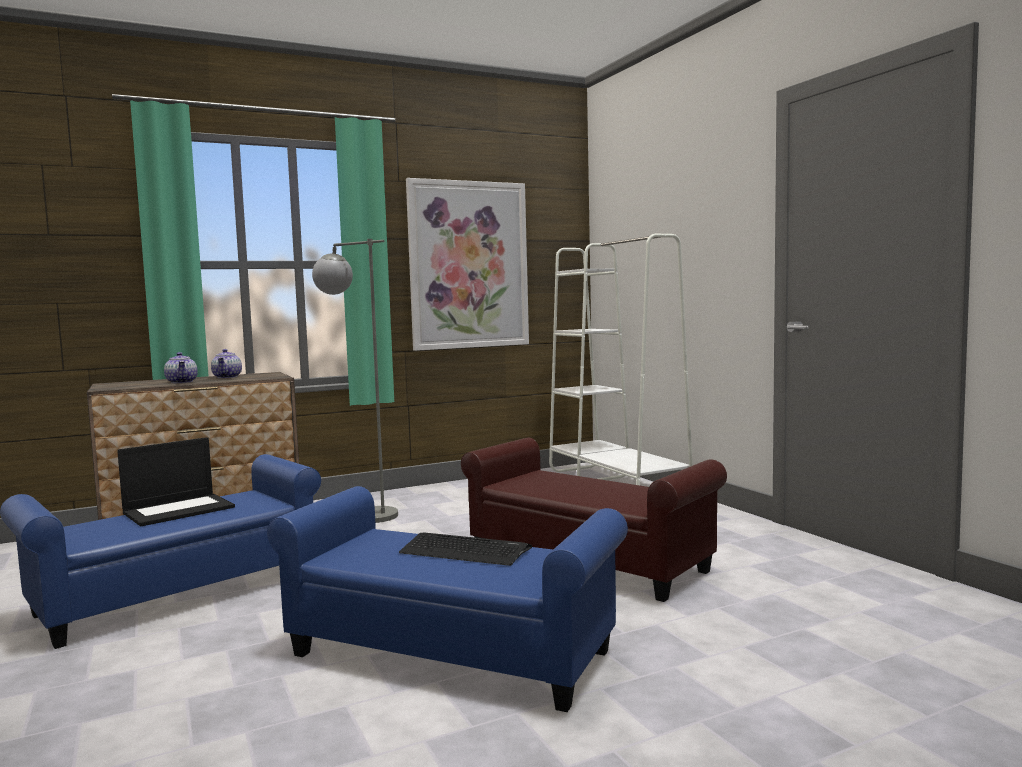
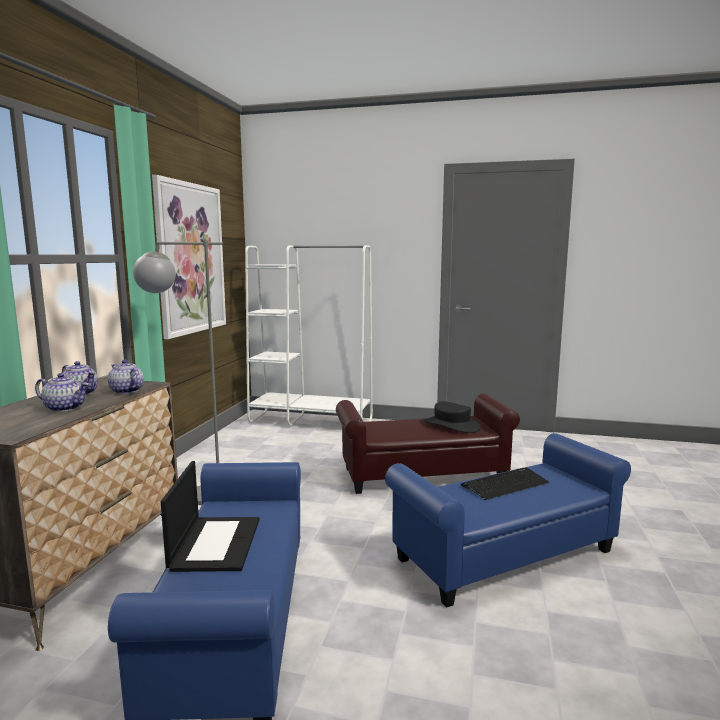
camera: 50 degrees left, 5 degrees up
none -> teapot [108,360,144,394]
none -> black hat [424,401,481,433]

